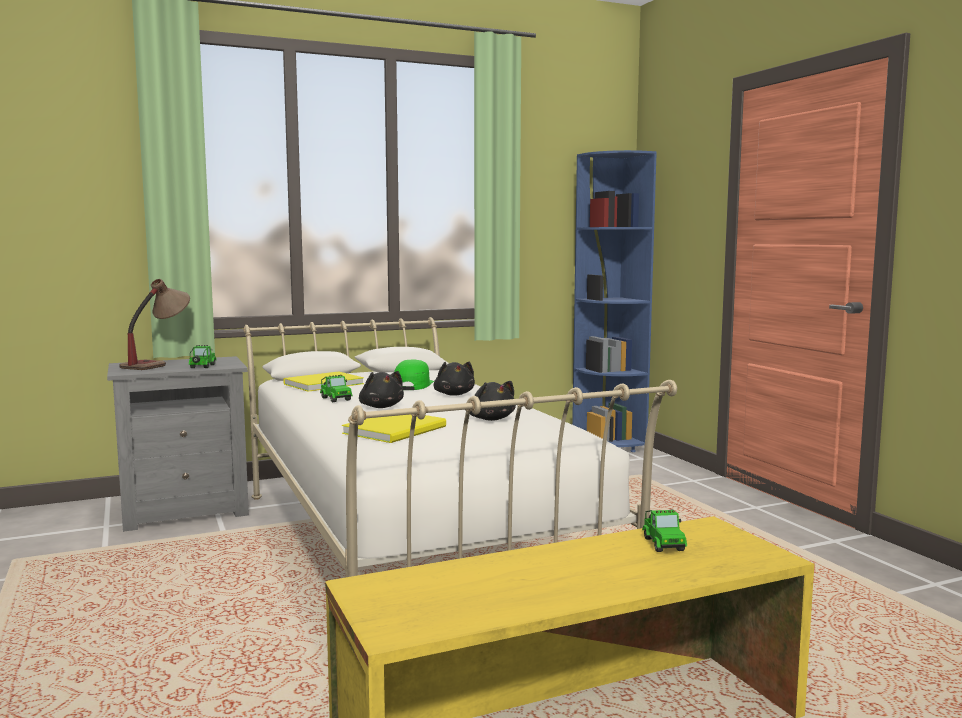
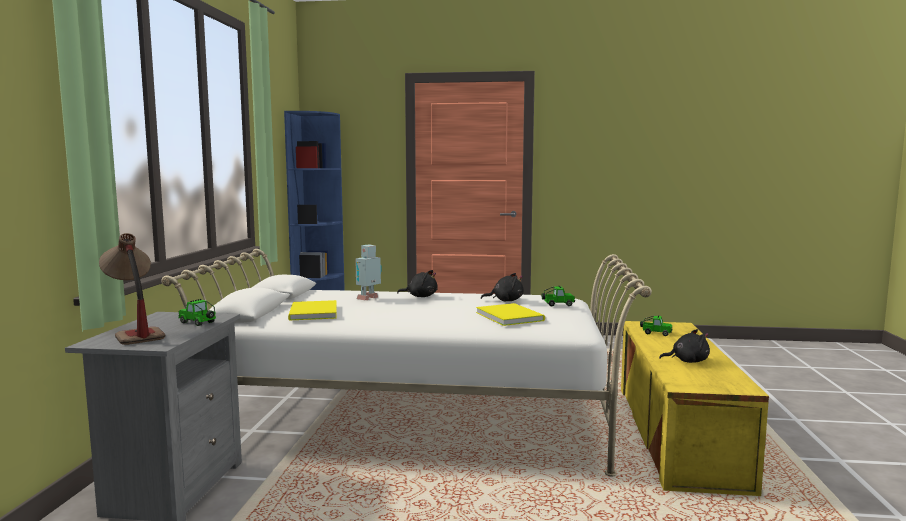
camera: 60 degrees left, 0 degrees up
toy car [320,375,353,402] -> toy car moved to [541,285,575,306]
black plush toy [359,371,404,408] -> black plush toy moved to [659,329,710,363]
green cap [394,360,434,390] -> toy robot [355,244,382,300]

